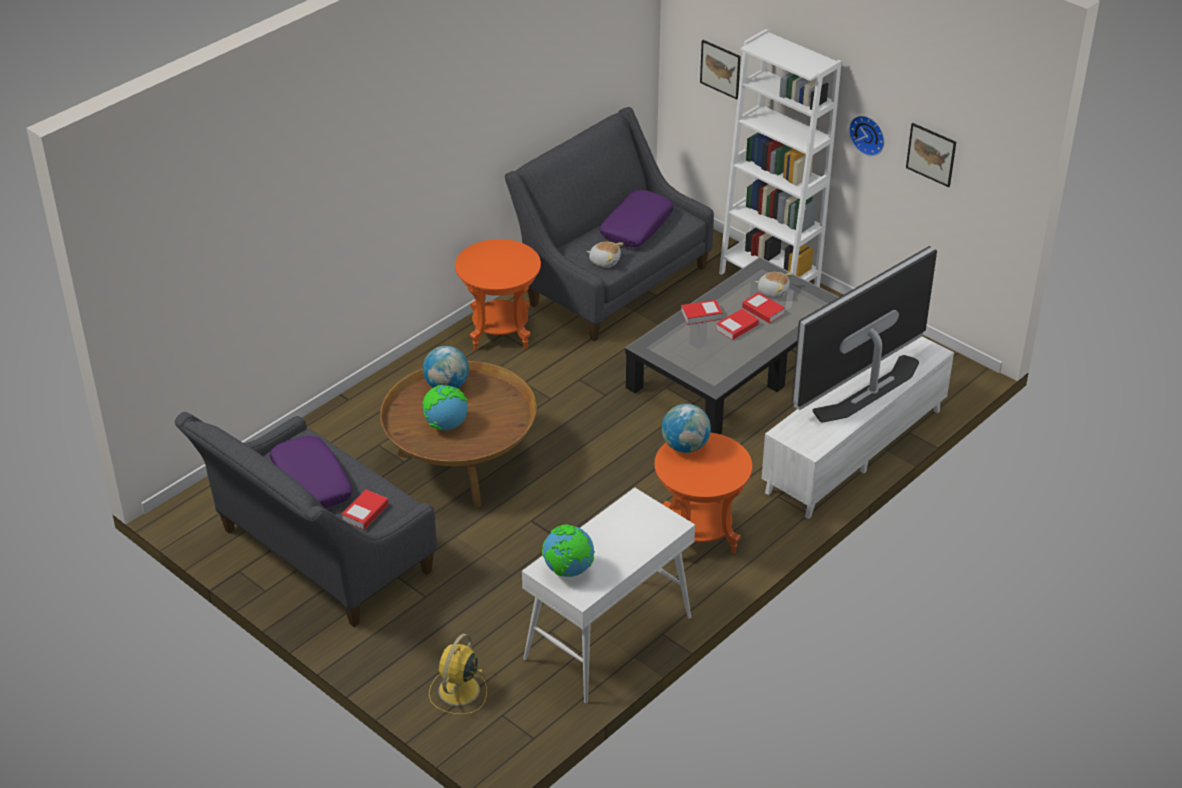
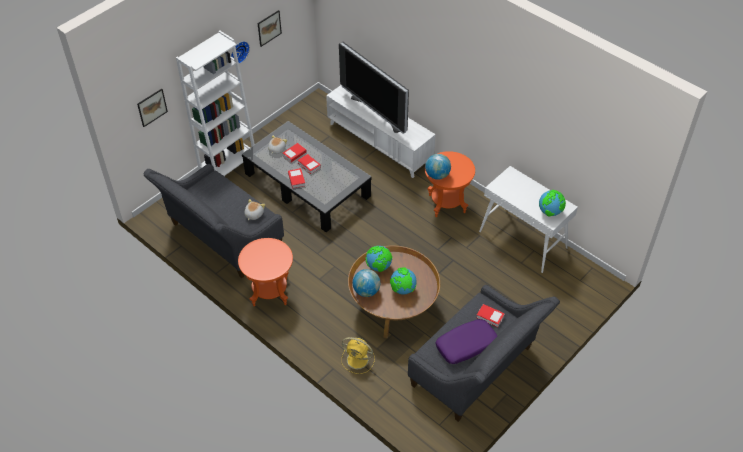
camera: 90 degrees left, 10 degrees up
yellow fan [429,634,487,715] -> yellow fan moved to [342,337,375,374]
purple pillow [599,190,674,247] -> none
none -> globe [366,246,393,272]

